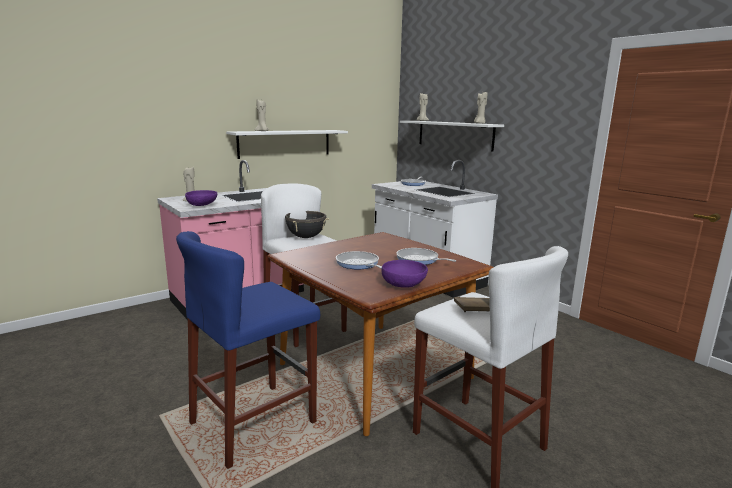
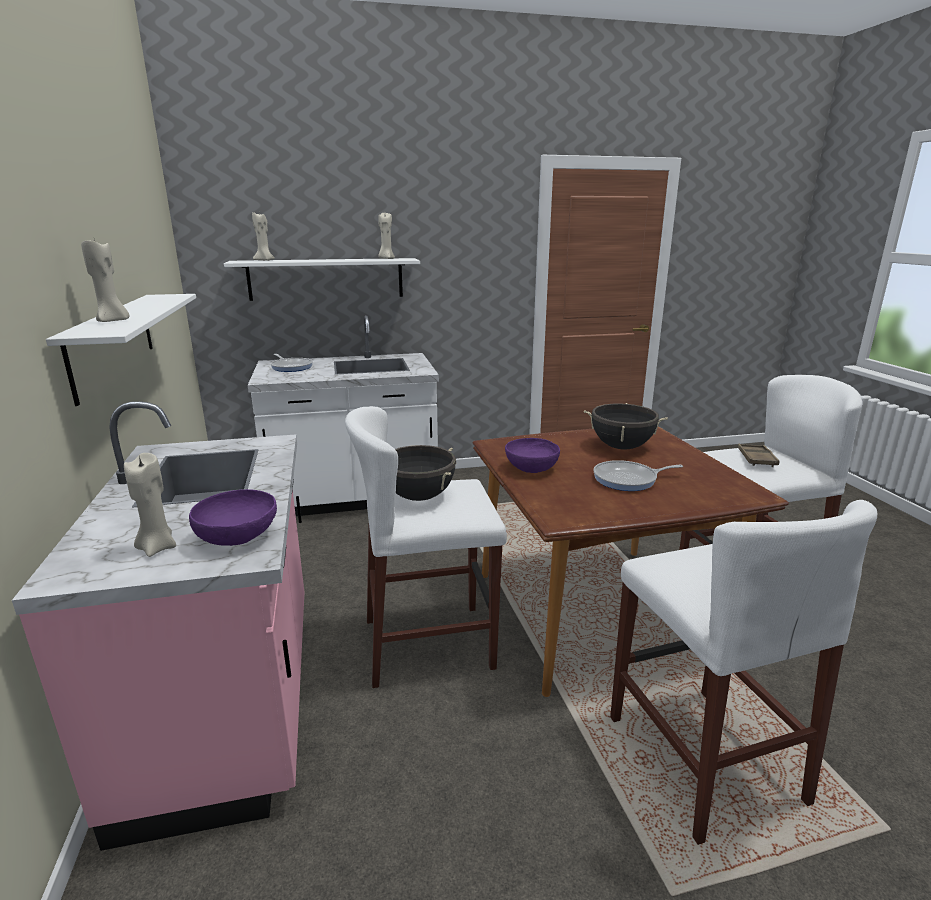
camera: 65 degrees left, 5 degrees up
blue stool [176,231,320,469] -> white stool [610,500,877,845]
purple bowl [382,260,428,288] -> purple bowl moved to [505,438,560,473]
frying pan [396,248,456,265] -> black cooking pot [584,403,668,450]

